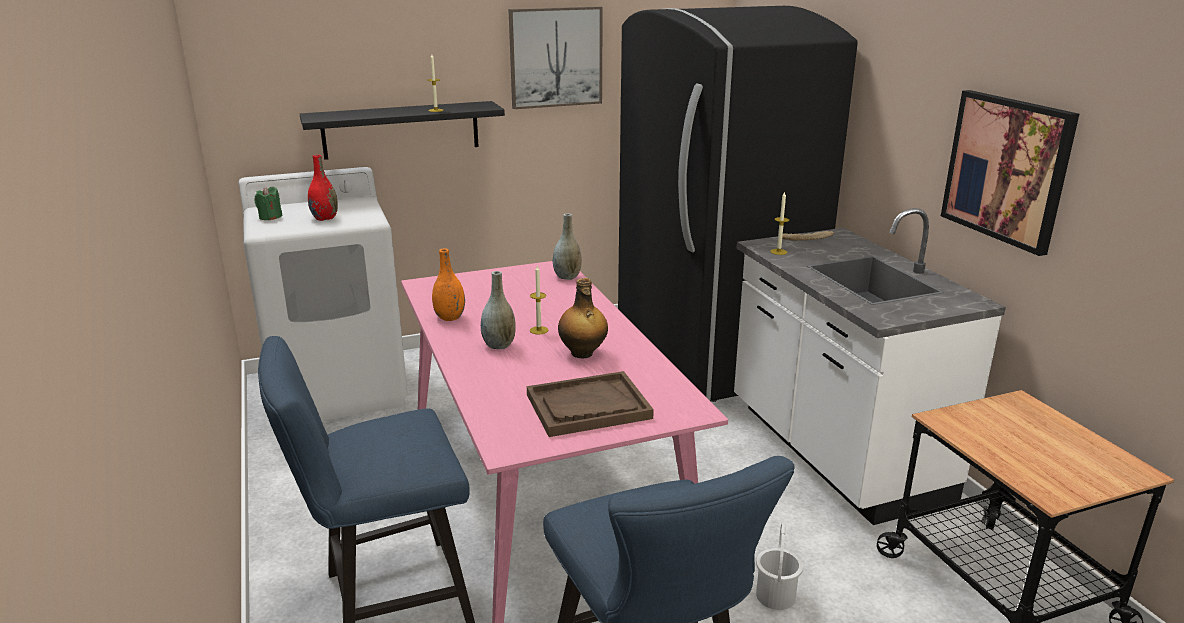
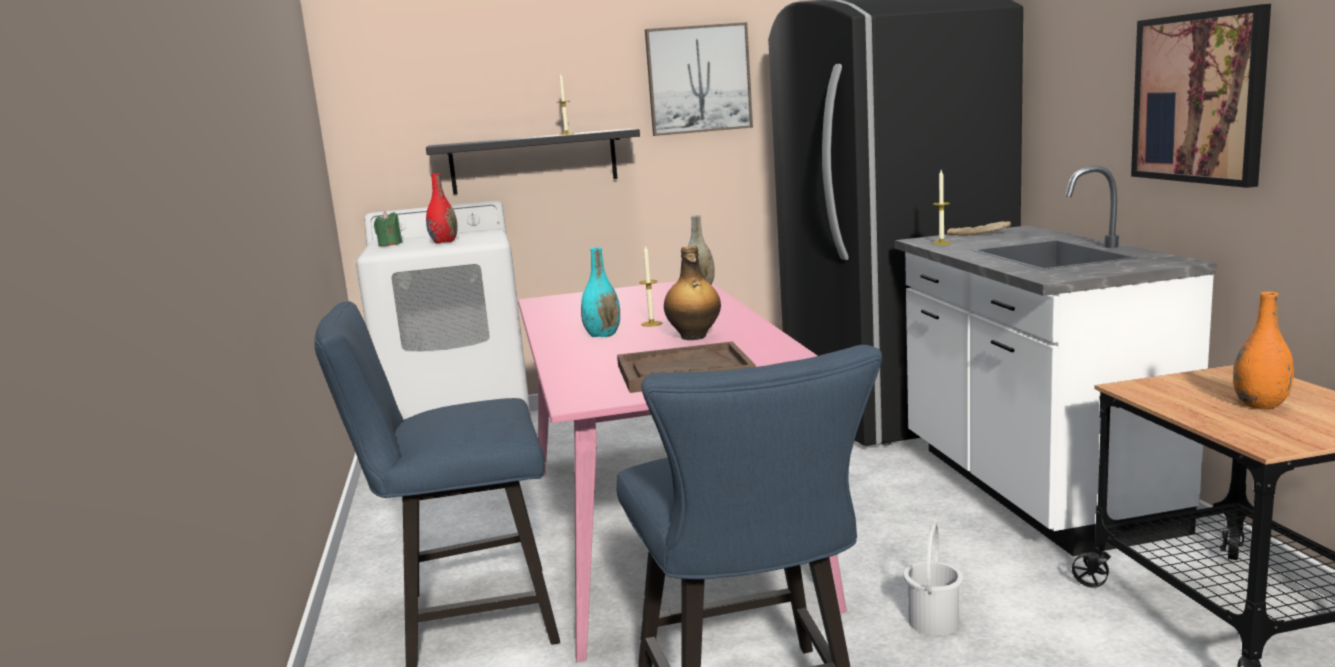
camera: 10 degrees right, 10 degrees down
orange vase [432,248,465,321] -> orange vase moved to [1233,291,1294,409]
grey vase [481,271,516,349] -> turquoise vase [581,247,620,337]

